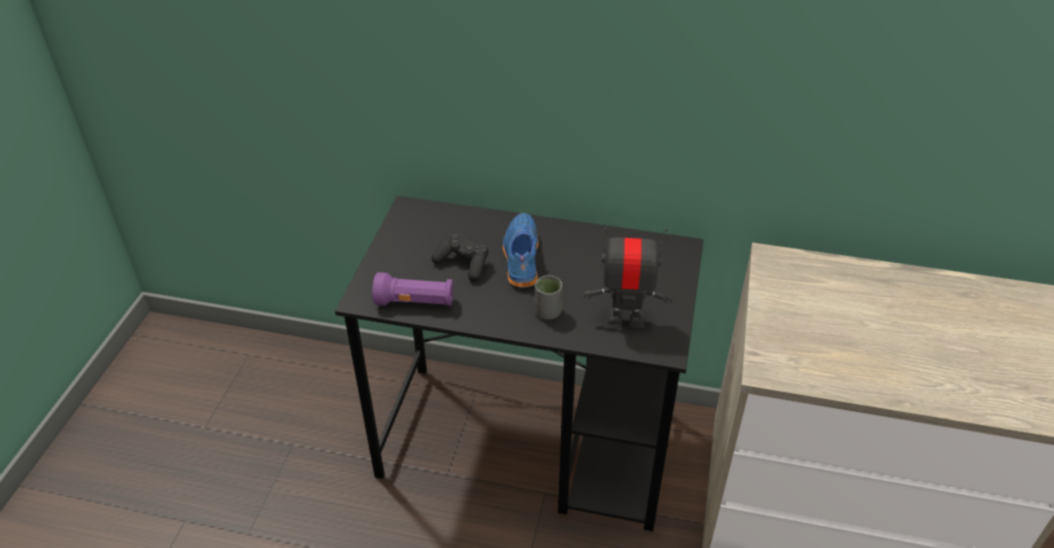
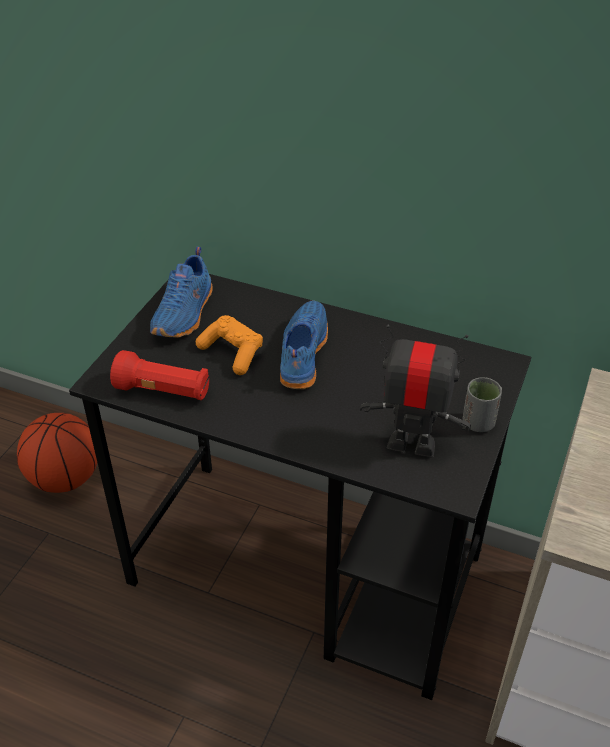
camera: 10 degrees right, 0 degrees up
purple flashlight [372,272,454,306] -> red flashlight [110,350,209,400]
black game controller [431,234,489,282] -> orange game controller [196,315,263,375]
grey cup [535,275,562,320] -> grey cup moved to [463,377,502,432]
none -> basketball [17,413,97,493]
none -> blue shoe [150,247,213,338]

